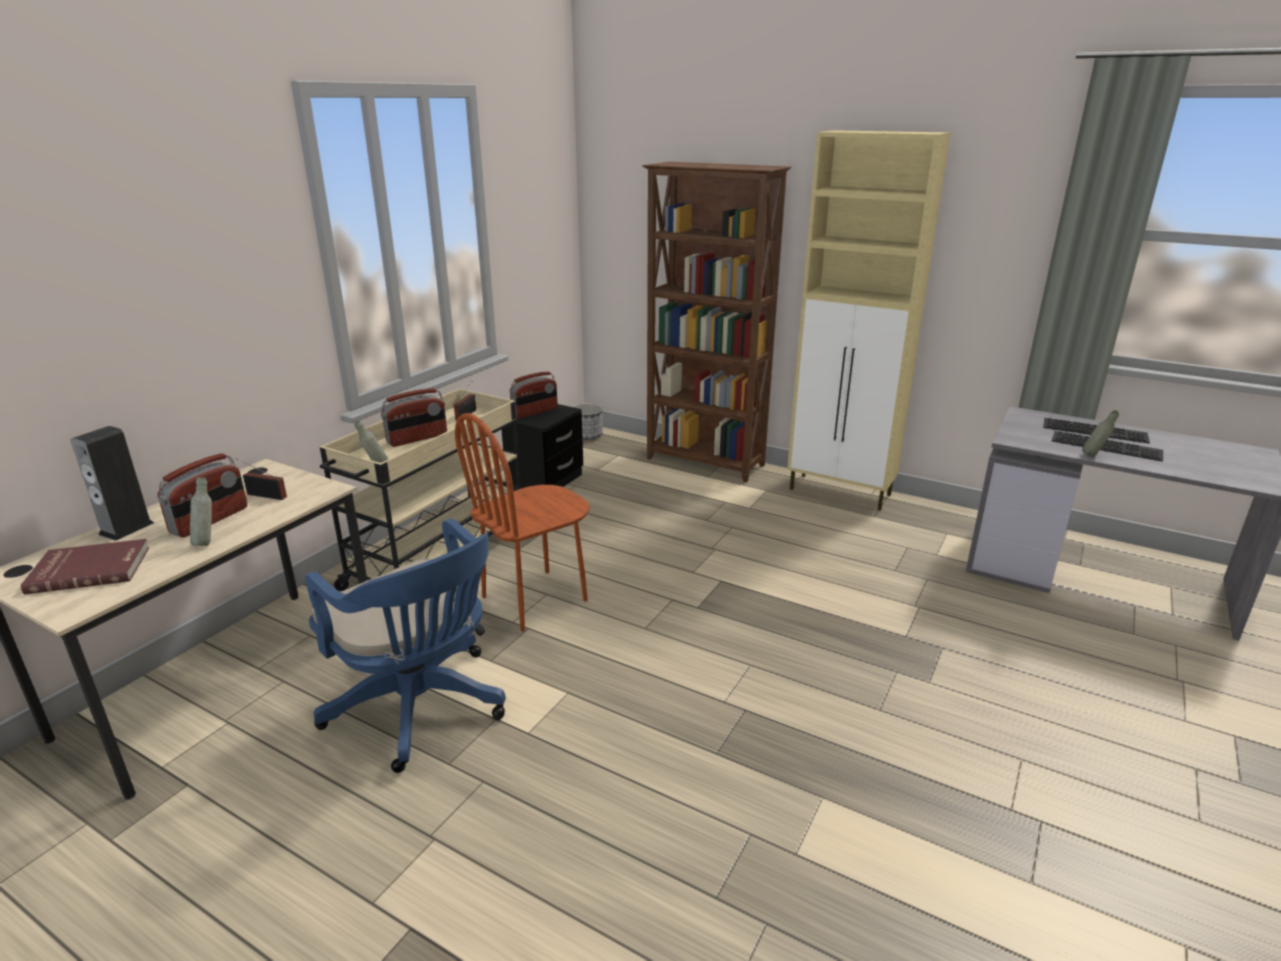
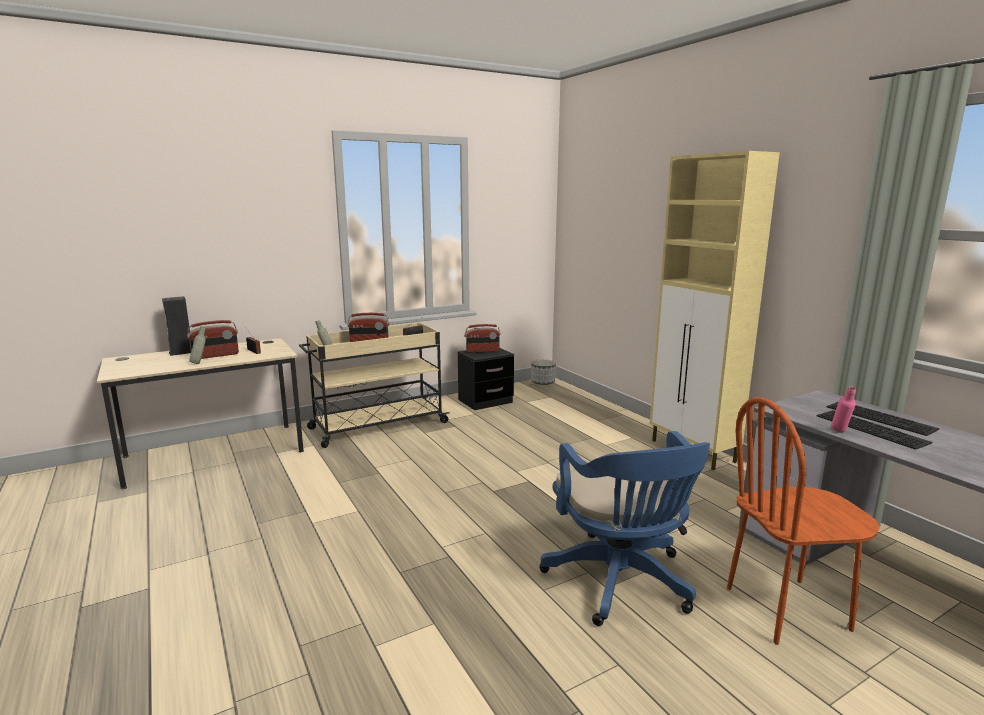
camera: 30 degrees right, 10 degrees down
red book [21,539,149,594] -> none
blue office chair [305,518,506,773] -> blue office chair moved to [539,431,710,626]
brown chair [455,413,590,632] -> brown chair moved to [727,397,880,645]
brown bookcase [642,162,792,483] -> none
grey bottle [1082,410,1119,457] -> pink bottle [831,387,856,432]

